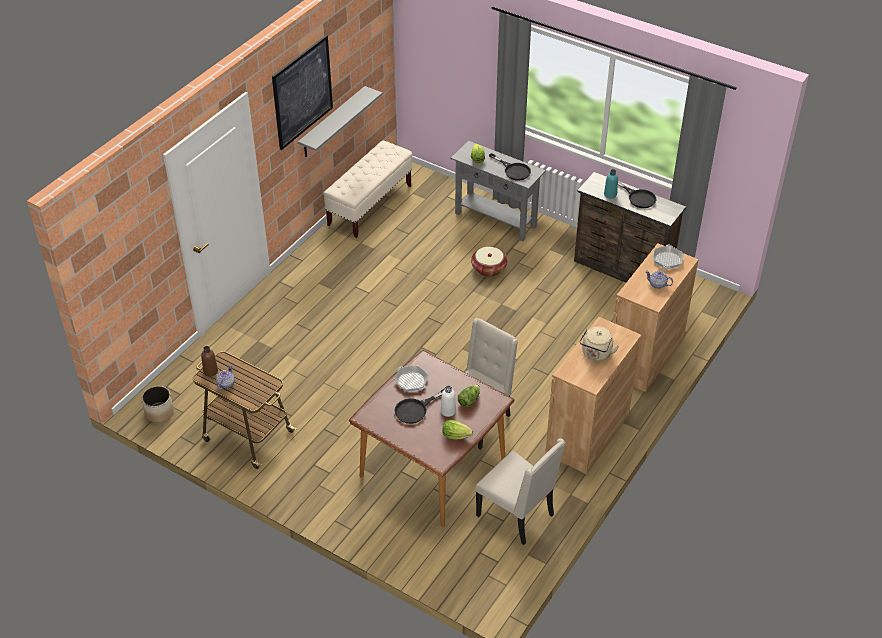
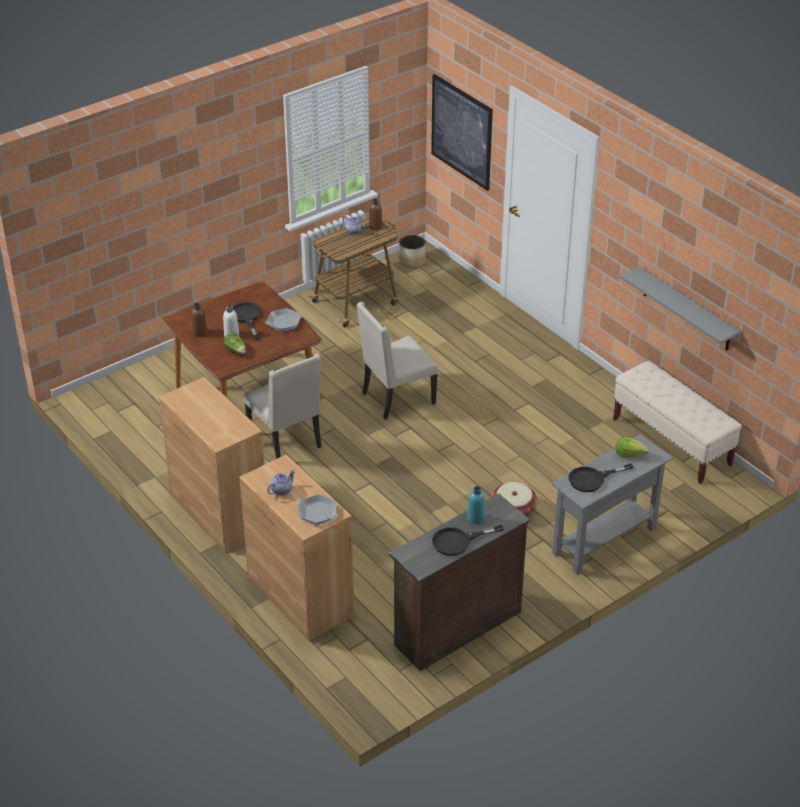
camera: 110 degrees right, 5 degrees down
picture [272,35,333,150] -> picture moved to [431,74,493,191]
lettuce [443,419,473,439] -> brown bottle [191,303,207,337]
beige chair [475,438,565,545] -> beige chair moved to [357,302,438,420]
beige kettle [580,326,619,361] -> none

